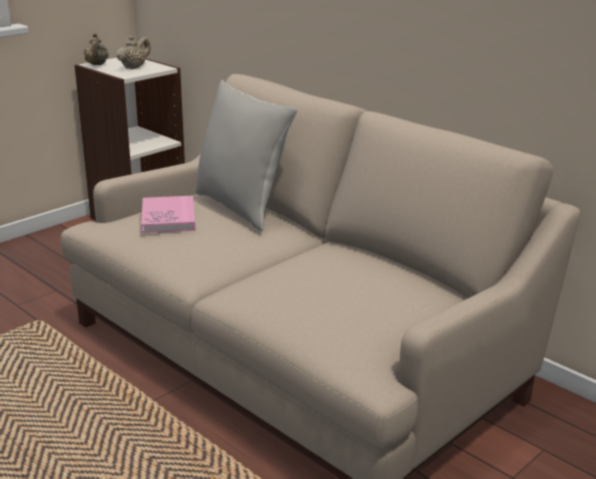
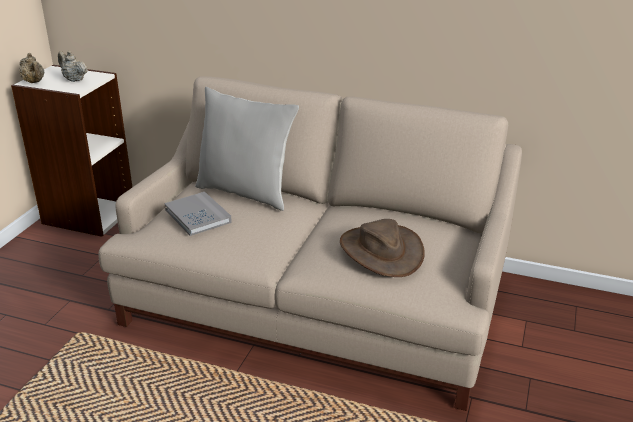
camera: 25 degrees left, 5 degrees up
beige teapot [116,36,151,69] -> beige teapot turned 60 degrees counterclockwise [58,51,88,82]
pink book [141,196,196,233] -> grey book [164,192,232,236]
none -> brown hat [340,219,425,277]

